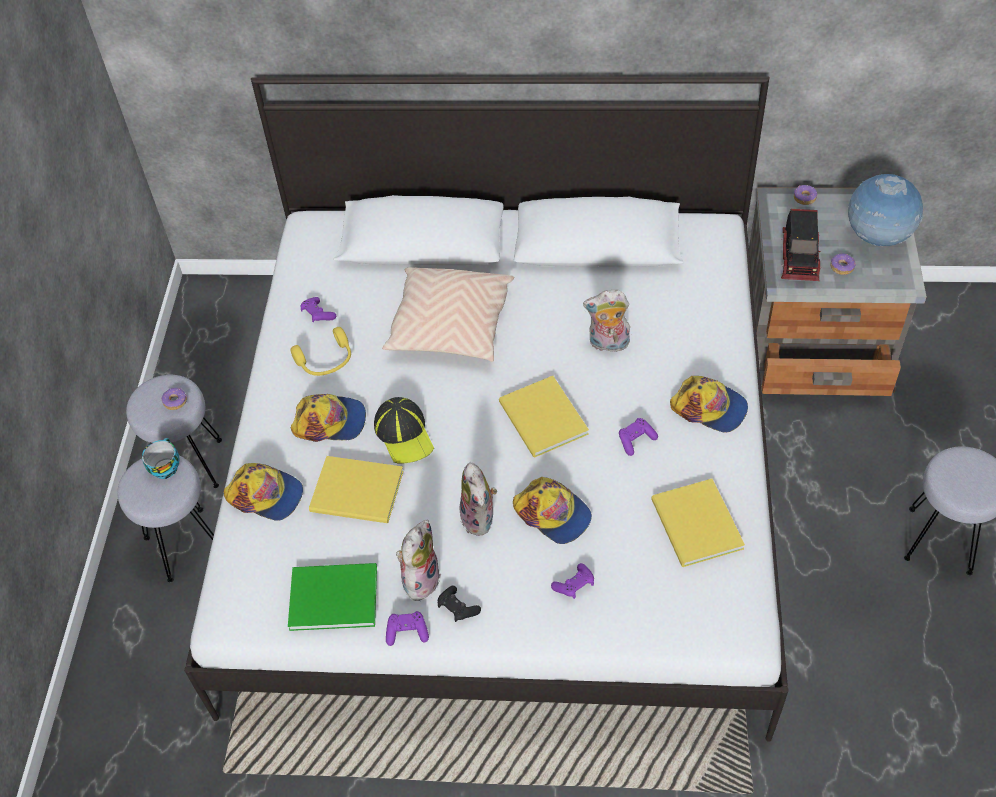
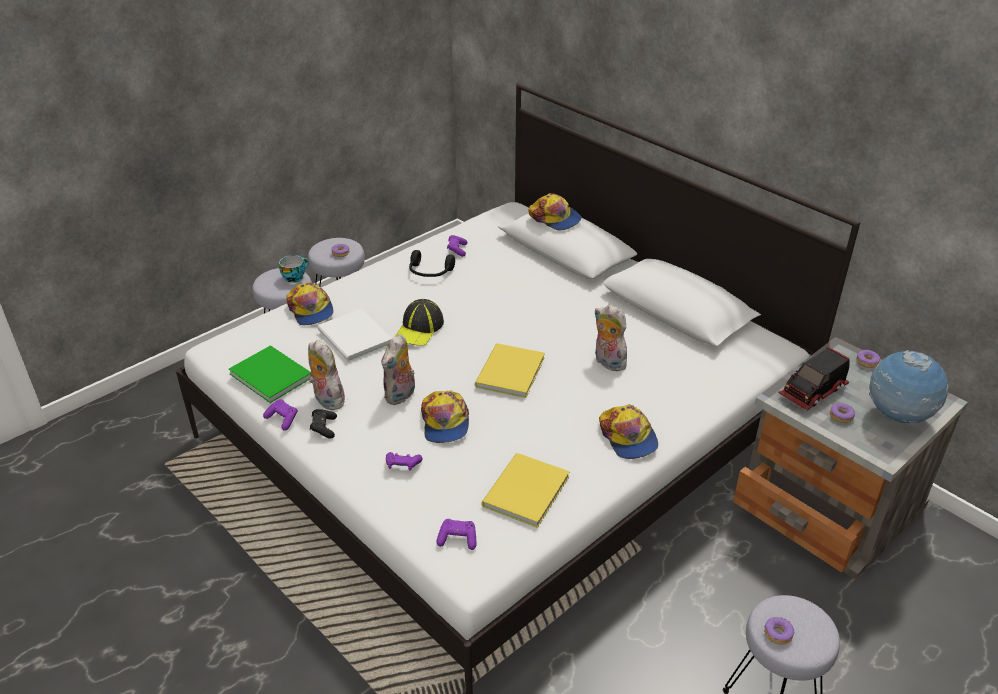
camera: 40 degrees right, 15 degrees down
yellow headphones [291,327,351,376] -> black headphones [409,250,455,277]
cap [291,394,366,442] -> cap moved to [528,193,582,230]
yellow book [309,456,404,523] -> white book [318,309,392,362]
beige pillow [382,267,514,362] -> none
plush toy [396,519,441,602] -> plush toy turned 105 degrees counterclockwise [308,340,345,410]
purple game controller [619,418,658,456] -> purple game controller moved to [436,519,476,550]
none -> donut [764,617,794,645]

